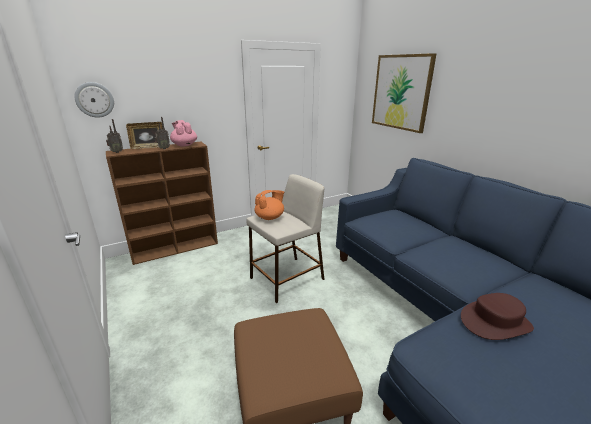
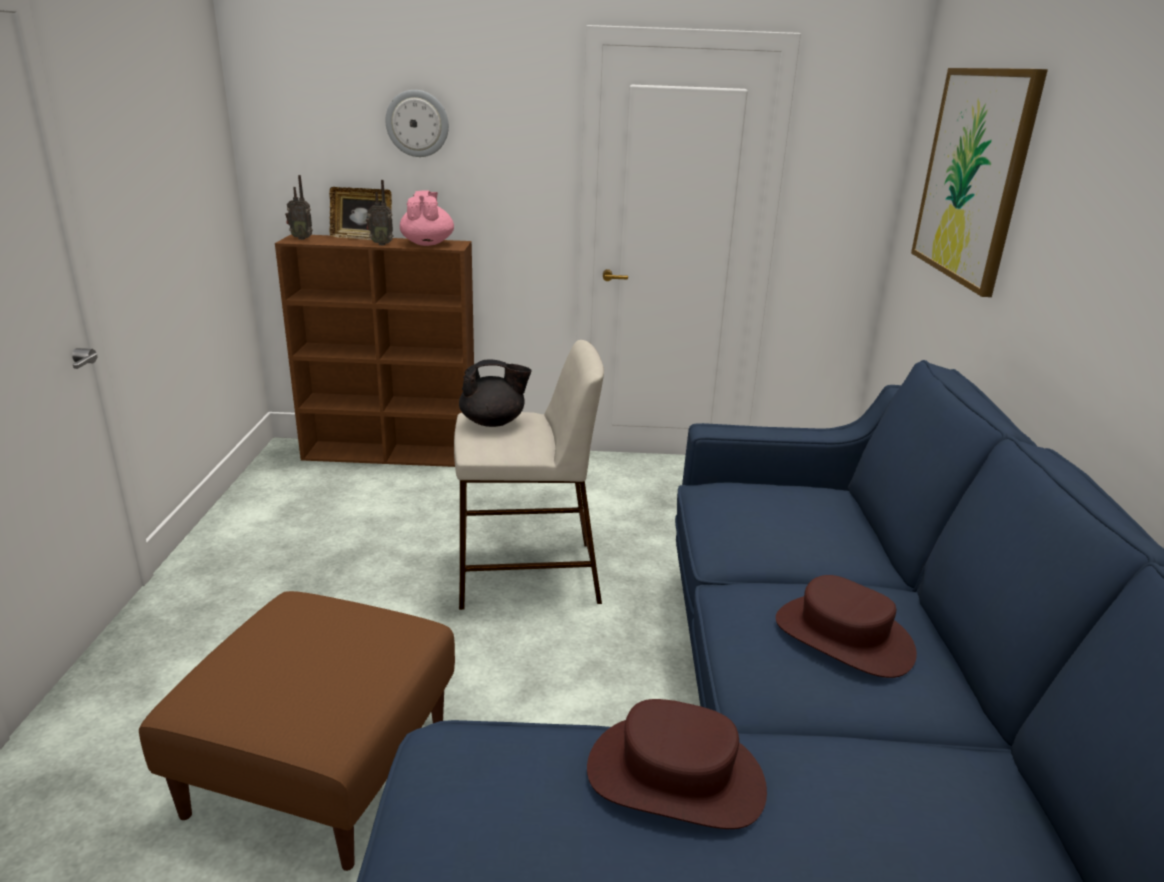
camera: 30 degrees right, 0 degrees up
wall clock [74,82,114,118] -> wall clock moved to [385,90,449,157]
orange teapot [255,190,284,220] -> black teapot [459,359,532,427]
none -> brown hat [776,575,917,678]

